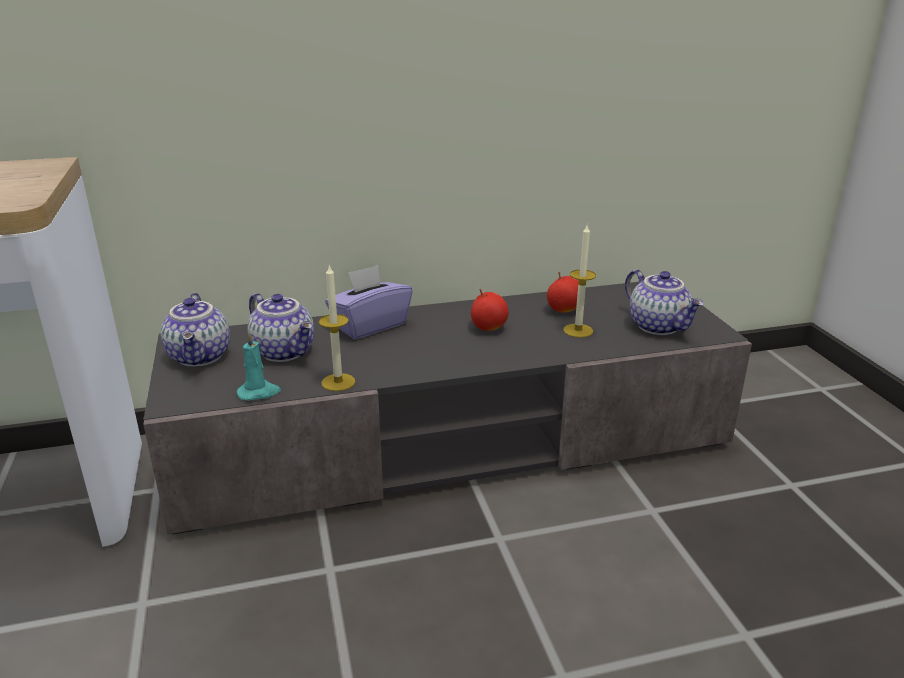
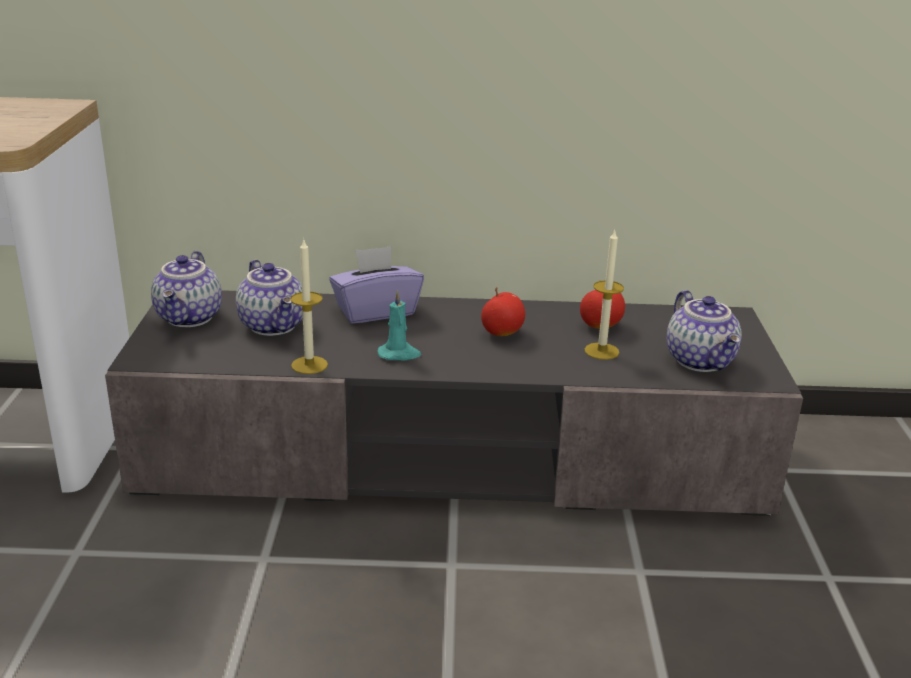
camera: 15 degrees right, 0 degrees up
turquoise candle [237,331,281,401] -> turquoise candle moved to [378,290,421,361]

